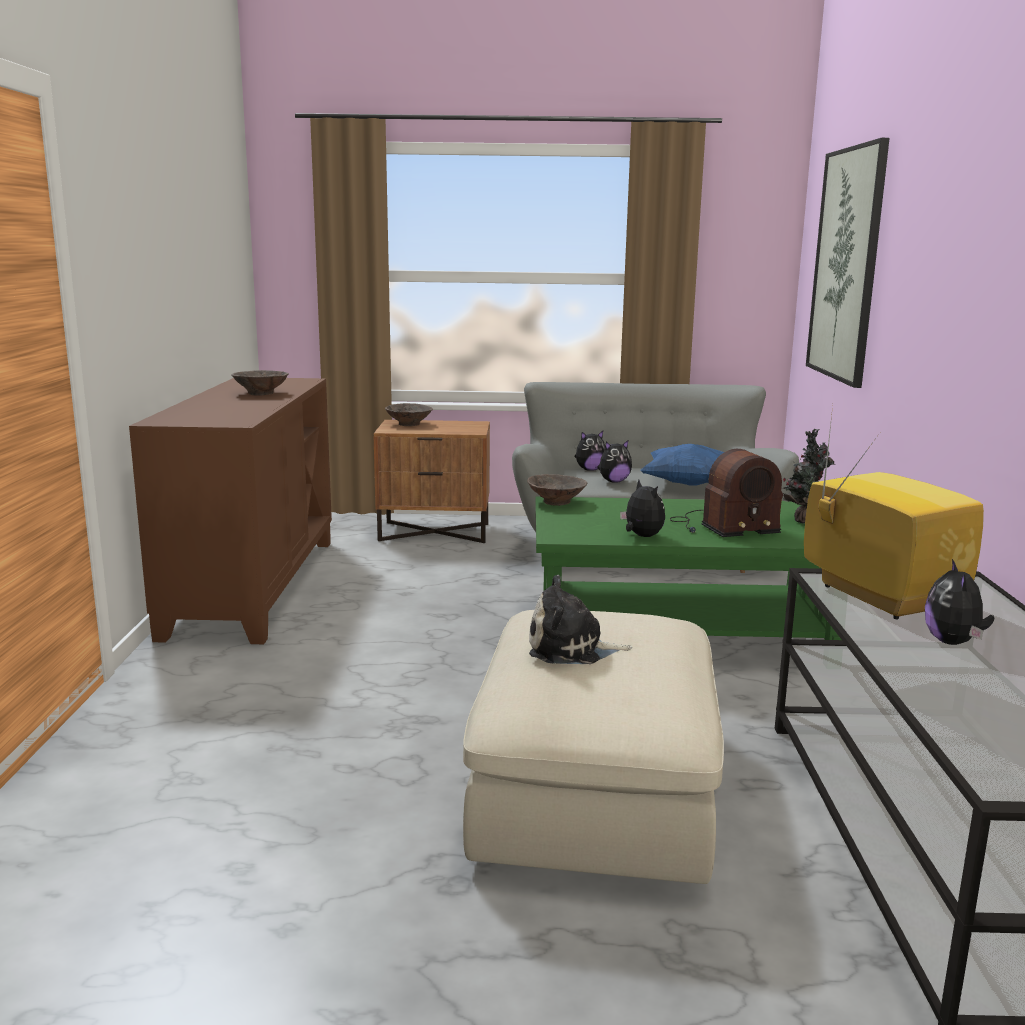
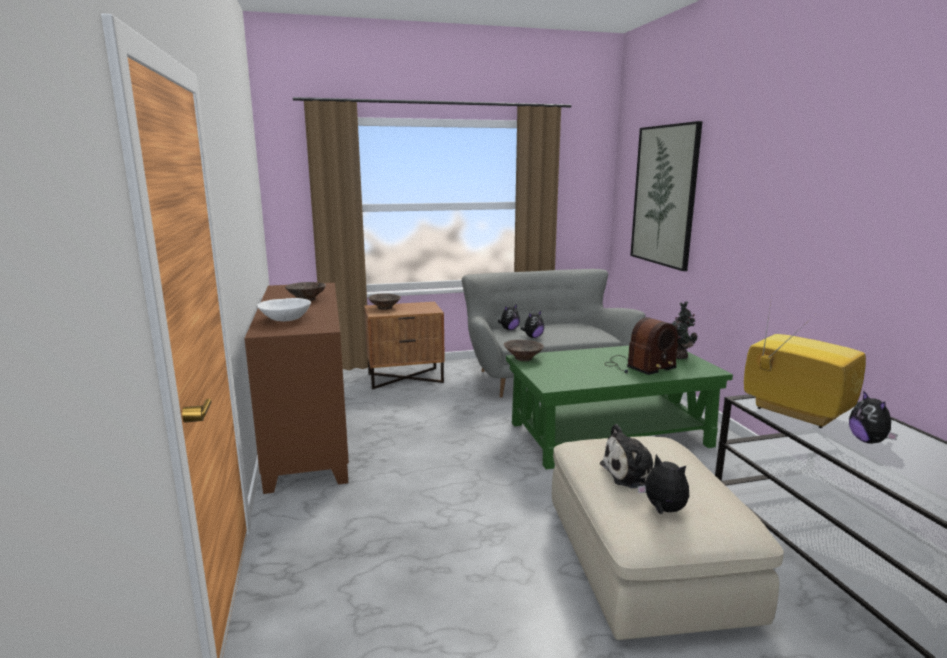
camera: 15 degrees left, 0 degrees up
plush toy [620,480,665,537] -> plush toy moved to [638,454,689,514]
blue pillow [641,444,724,486] -> none
none -> white bowl [258,298,311,321]

